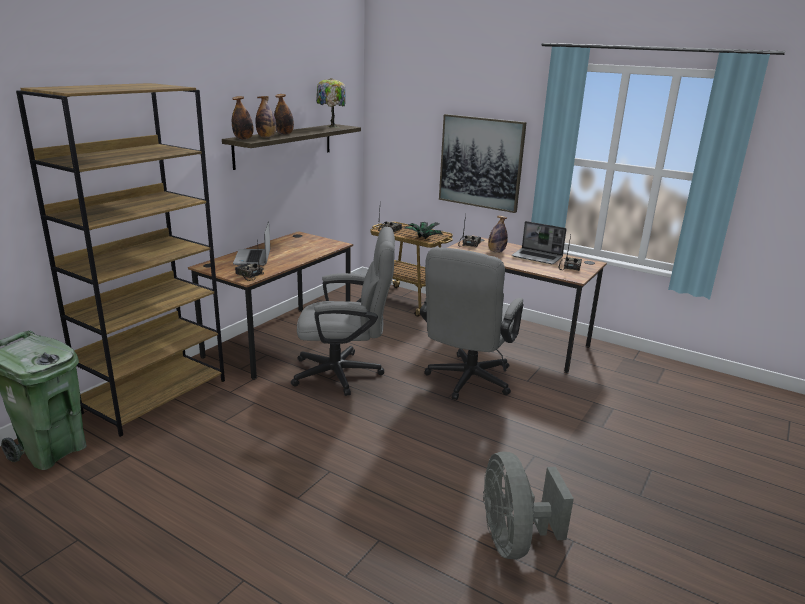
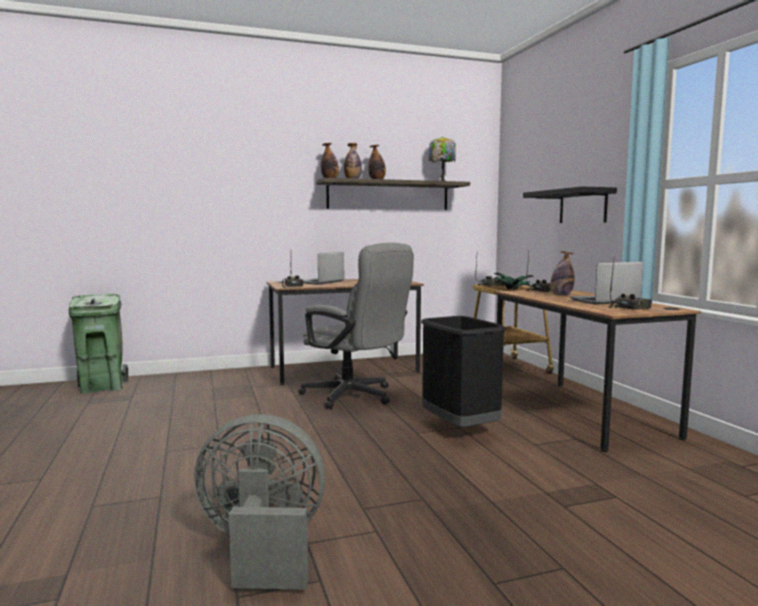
camera: 40 degrees right, 15 degrees down
brown bookcase [16,83,225,437] -> none
grey office chair [420,247,523,400] -> black trash can [421,316,506,427]
picture [439,114,527,213] -> black shelf [523,186,617,223]
grey fan [483,451,574,559] -> grey fan turned 60 degrees clockwise [194,414,325,590]
laptop [512,221,567,264] -> laptop turned 90 degrees clockwise [569,262,643,305]

